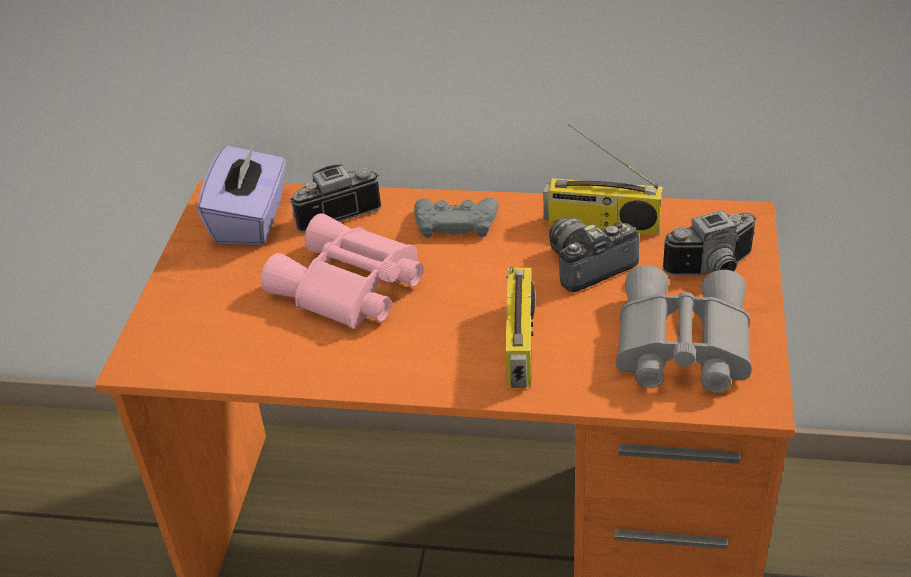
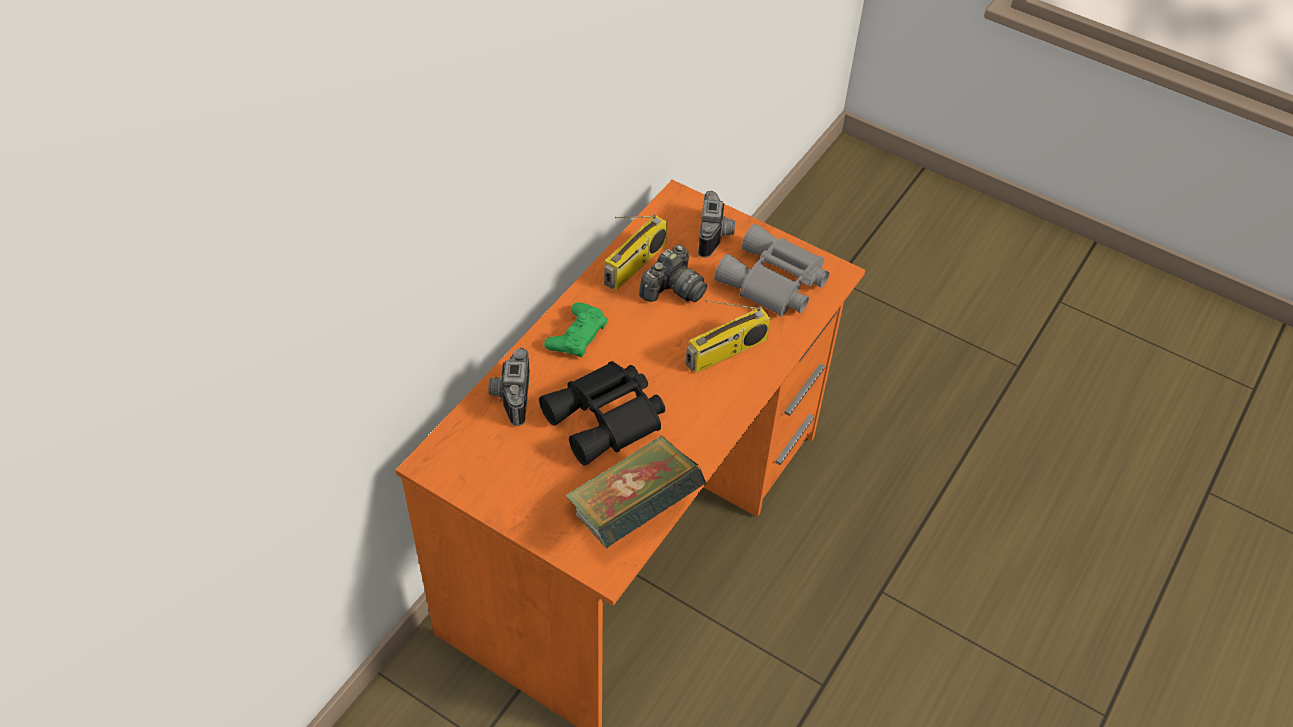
camera: 70 degrees left, 10 degrees up
purple tissue box [198,142,286,245] -> none
pink binoculars [261,213,423,329] -> black binoculars [539,361,665,465]
grey game controller [414,198,498,238] -> green game controller [544,302,608,357]
radio [505,267,535,388] -> radio turned 120 degrees clockwise [686,300,770,373]
camera [549,218,639,292] -> camera turned 135 degrees counterclockwise [639,245,707,302]
none -> book [565,435,706,548]

